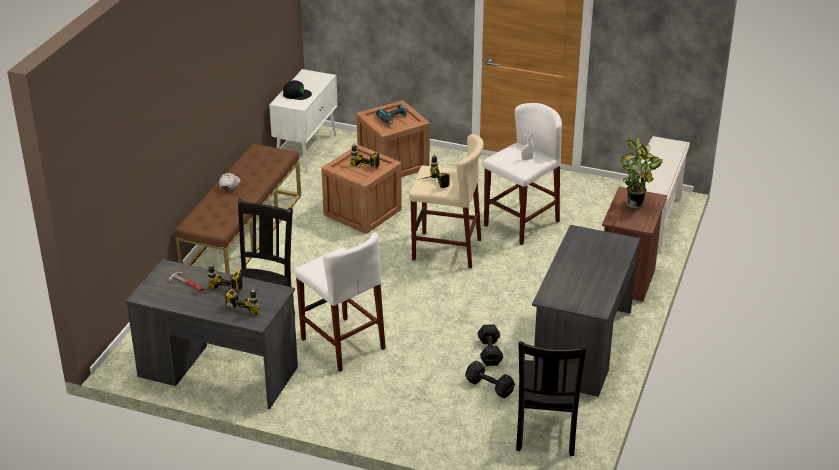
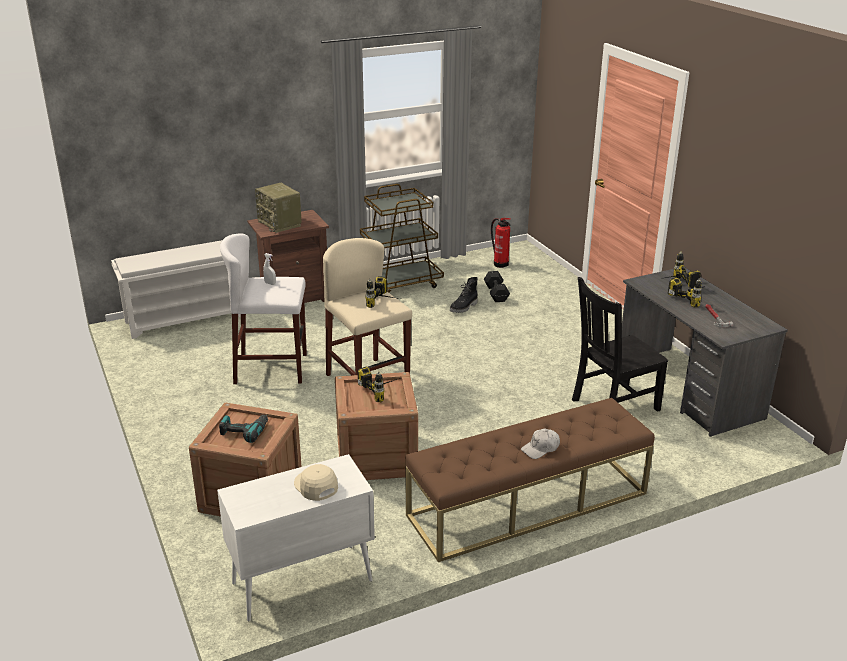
camera: 135 degrees left, 5 degrees down
black cap [283,80,312,100] -> beige cap [294,464,338,501]
white stool [295,233,386,372] -> none
black dumbbell [478,325,503,366] -> black boot [450,277,478,313]
black chair [516,341,586,456] -> fire extinguisher [491,218,511,268]
grey desk [532,225,641,397] -> brown cart [360,184,444,293]
potted plant [620,136,663,209] -> radio [255,183,302,233]

